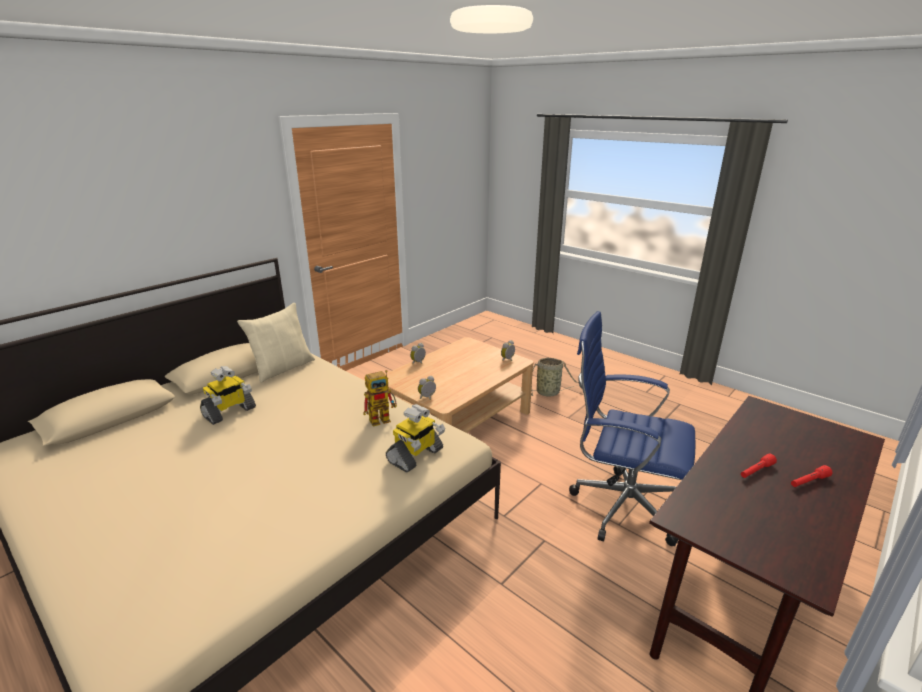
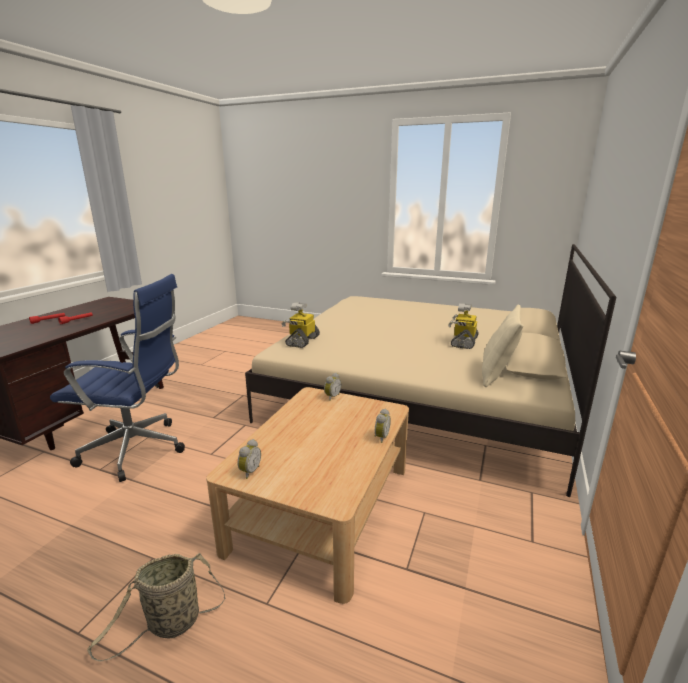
camera: 160 degrees right, 5 degrees down
toy robot [363,370,397,427] -> none

